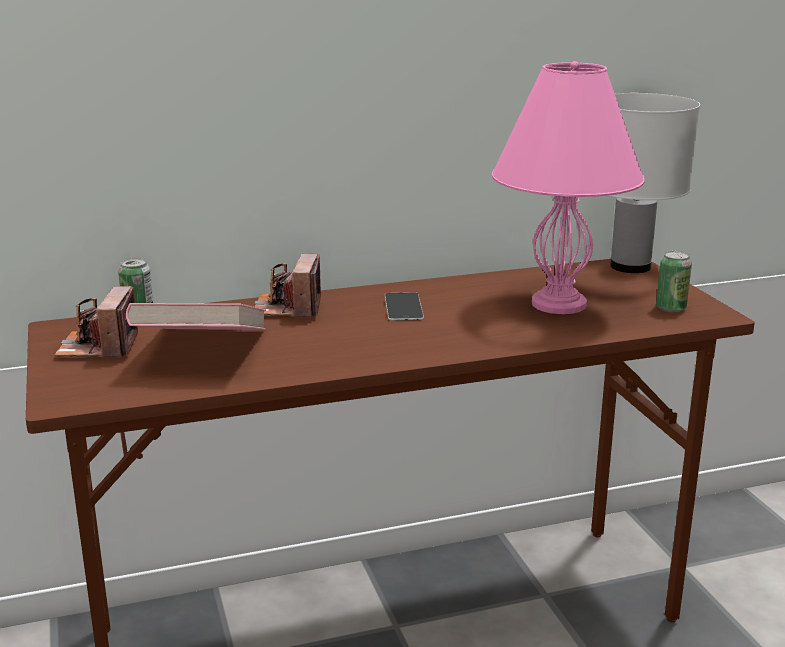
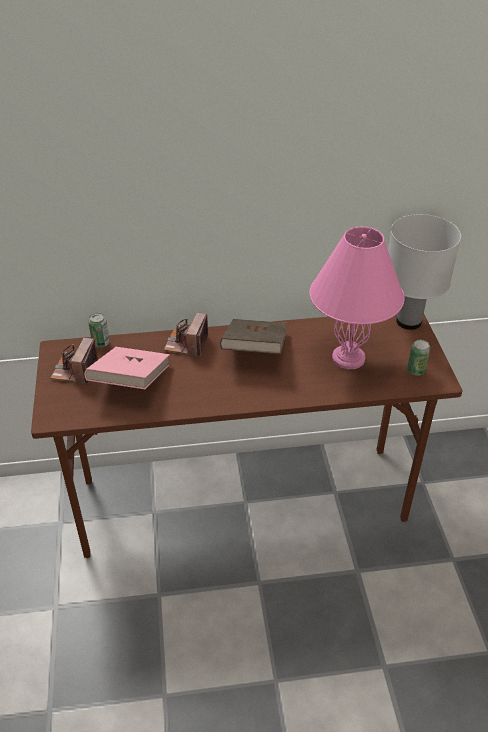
camera: 10 degrees right, 20 degrees up
phone [385,292,424,321] -> brown book [220,319,287,354]

